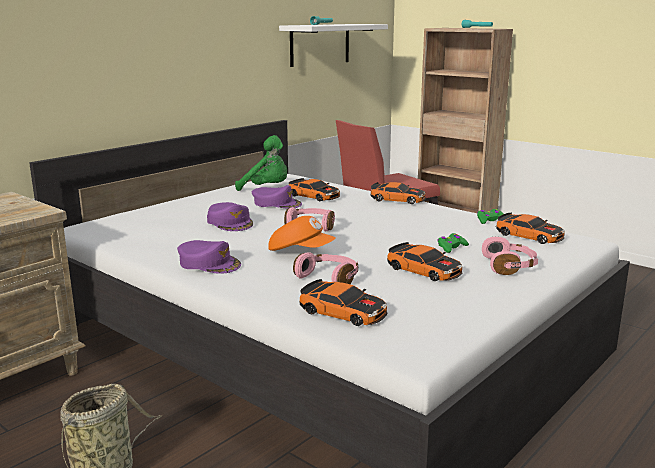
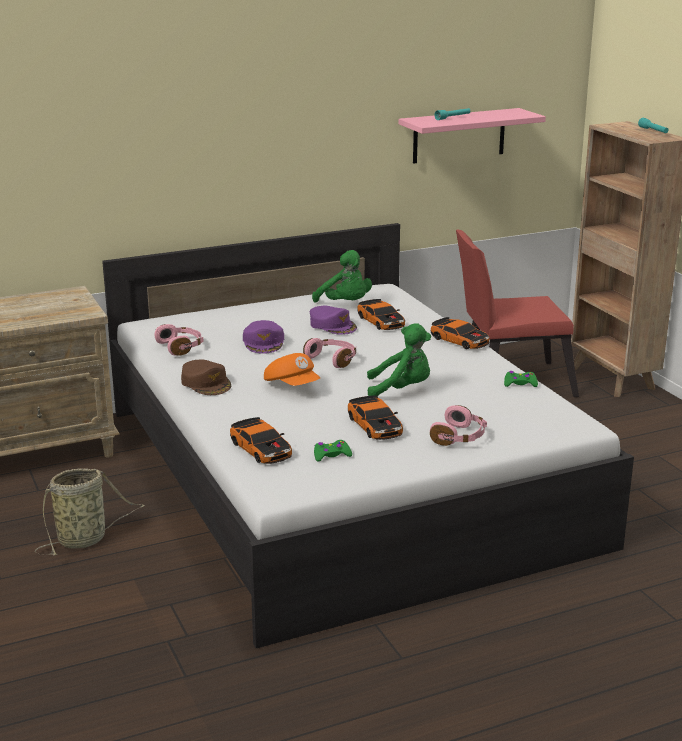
camera: 25 degrees right, 5 degrees up
purple cap [177,240,241,274] -> brown cap [181,359,231,395]
white shelf [279,24,388,67] -> pink shelf [399,108,546,163]
pink headphones [293,252,358,284] -> pink headphones moved to [155,324,204,356]
green game controller [437,233,469,253] -> green game controller moved to [314,440,352,462]
toy car [496,213,565,244] -> none
none -> green plush toy [367,323,431,396]

